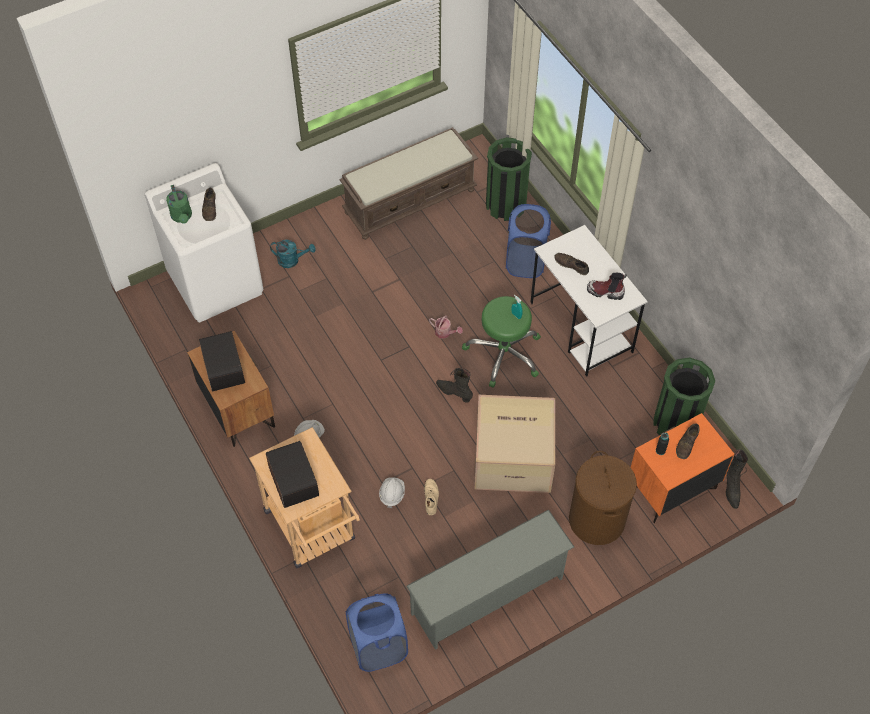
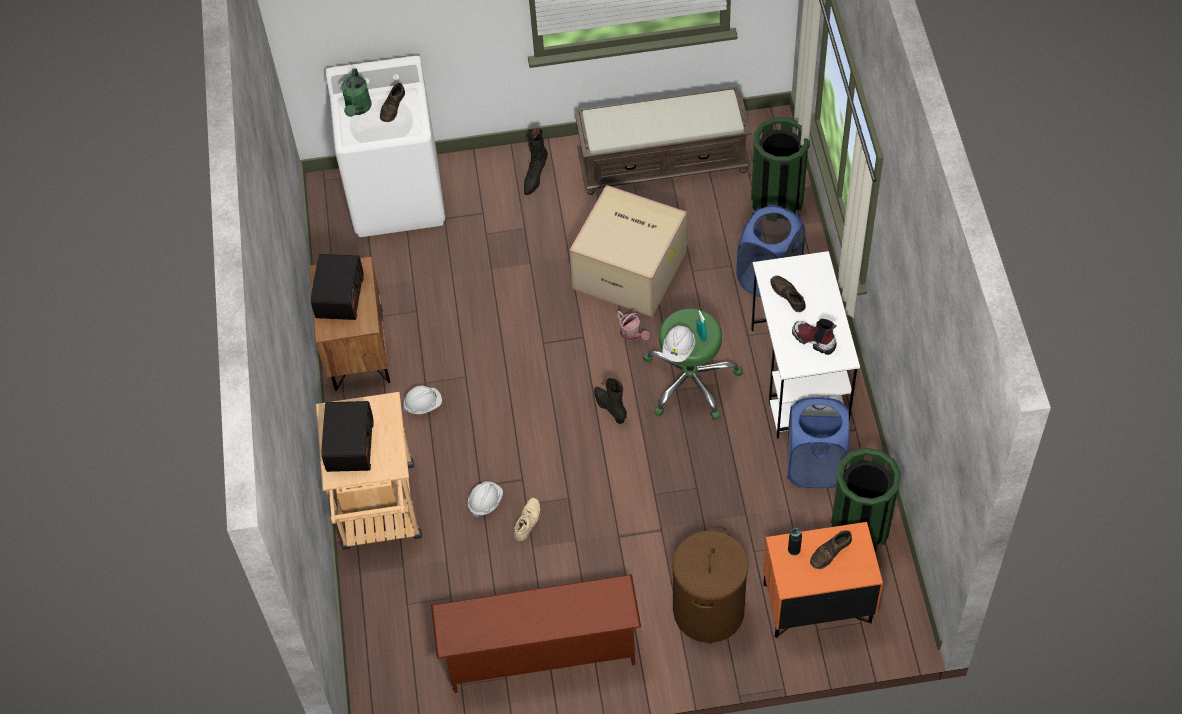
camera: 25 degrees right, 0 degrees up
turquoise watering can [270,240,316,268] -> none
blue laundry basket [346,593,408,672] -> blue laundry basket moved to [787,397,849,488]
grey shoe rack [406,509,574,650] -> brown shoe rack [431,574,641,693]
cardboard box [474,395,555,493] -> cardboard box moved to [569,185,687,317]
black boot [726,449,748,509] -> black boot moved to [524,128,548,195]
none -> white hard hat [663,325,695,362]

